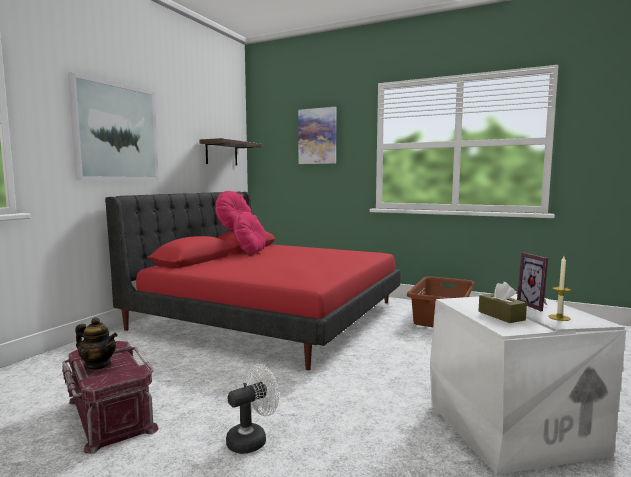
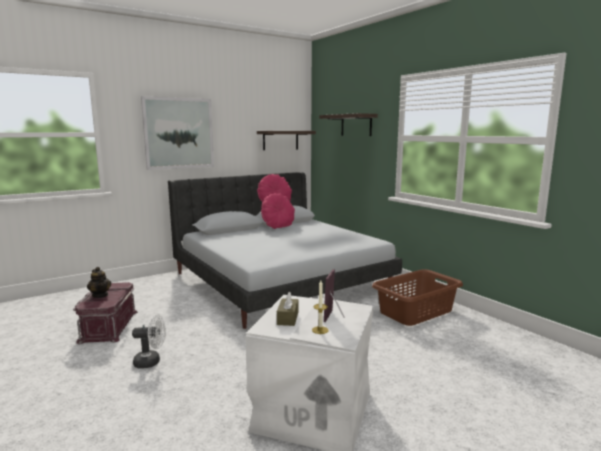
camera: 30 degrees right, 5 degrees up
red bed [105,192,401,370] -> grey bed [168,172,402,329]
picture [298,107,337,164] -> shelf [319,113,378,136]

